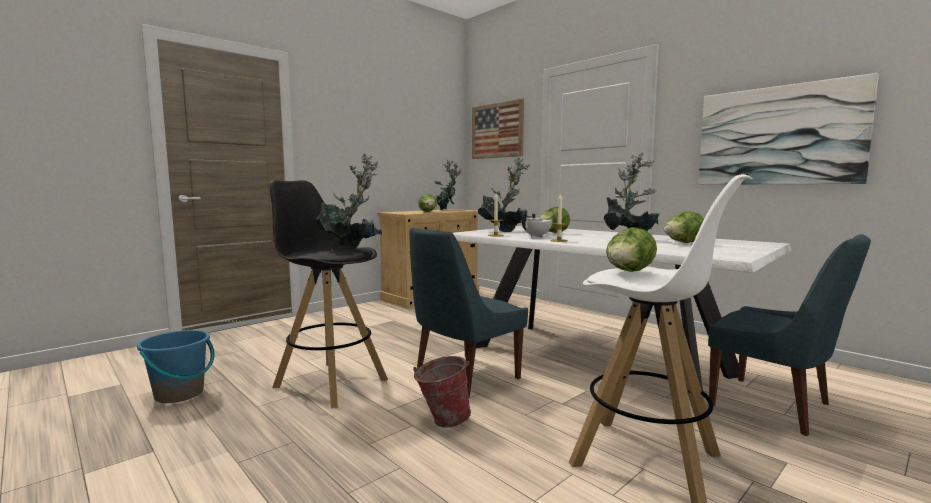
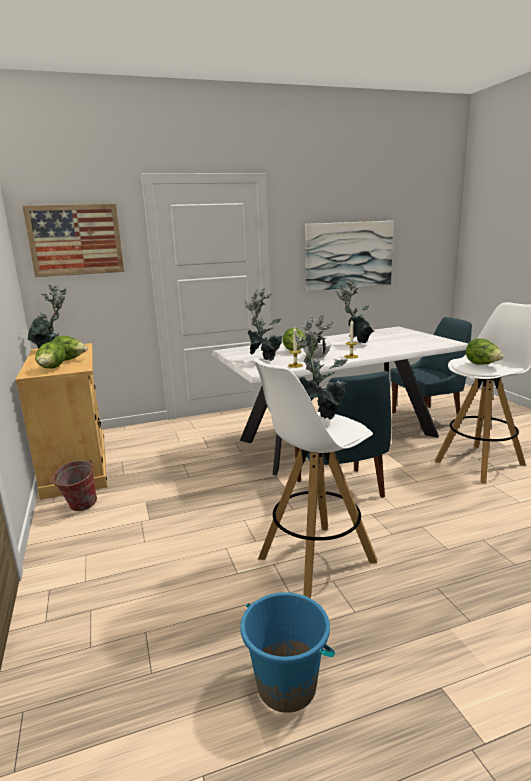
camera: 65 degrees left, 10 degrees up
black stool [270,180,388,408] -> white stool [253,358,377,598]
bucket [413,356,471,428] -> bucket moved to [51,460,97,511]
lettuce [664,211,704,243] -> lettuce moved to [35,342,65,369]

